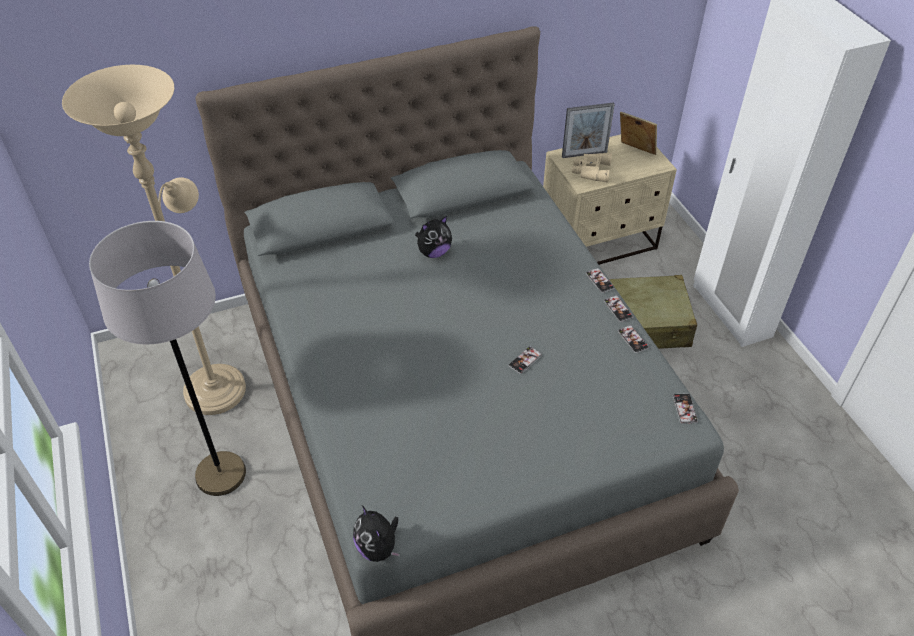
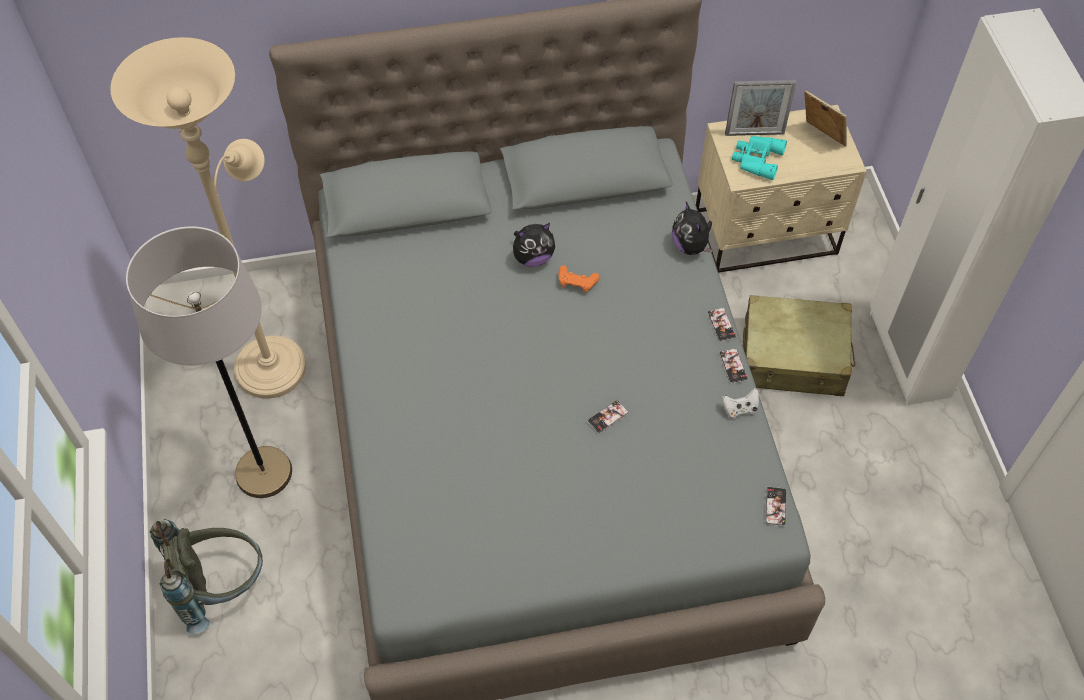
camera: 10 degrees right, 10 degrees up
plush toy [353,505,400,562] -> plush toy moved to [672,202,712,255]
beige binoculars [572,153,612,182] -> turquoise binoculars [732,136,787,180]
phone [618,325,649,353] -> white game controller [722,388,759,419]
none -> grey backpack [150,519,263,634]
none -> orange game controller [559,266,600,293]

